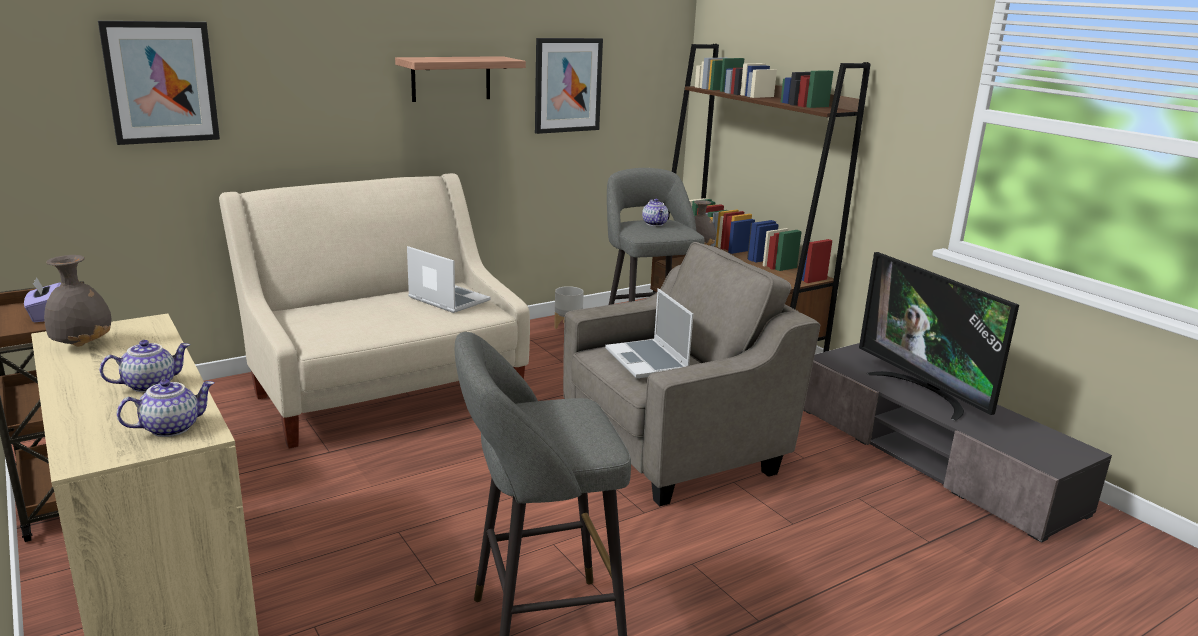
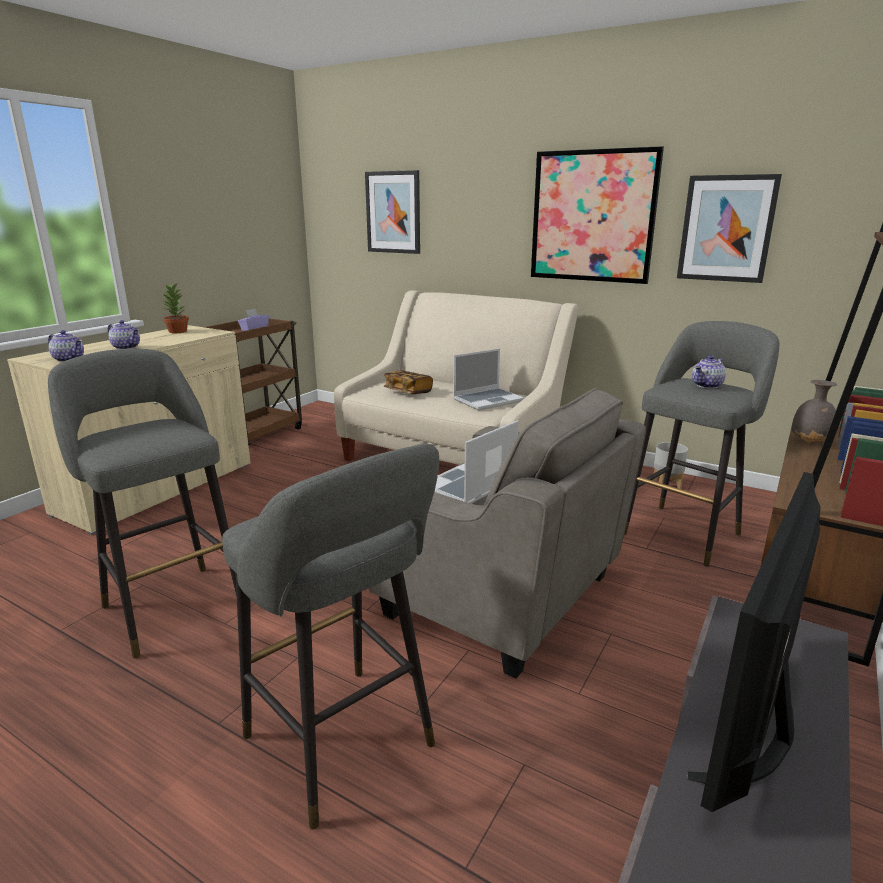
camera: 65 degrees right, 0 degrees up
grey vase [44,255,112,347] -> potted plant [160,282,189,333]
shelf [395,56,526,102] -> picture [531,146,664,284]
laptop [407,246,491,313] -> laptop turned 45 degrees clockwise [453,348,524,411]
none -> grey stool [222,444,439,830]
none -> book [383,371,433,394]

